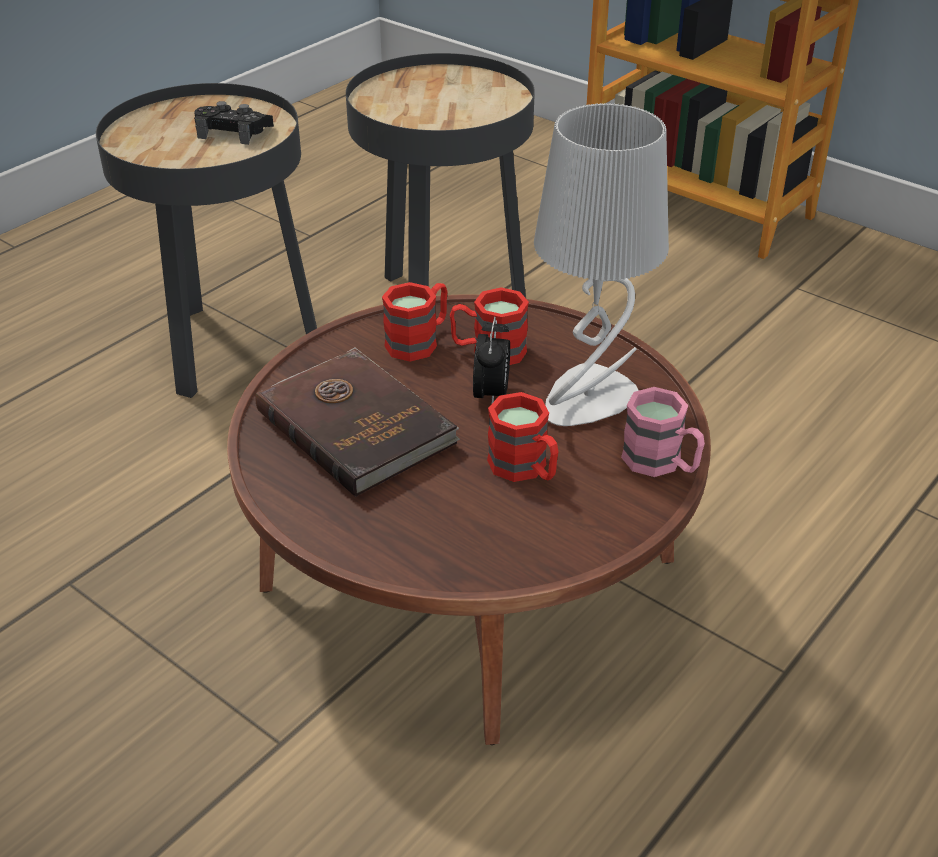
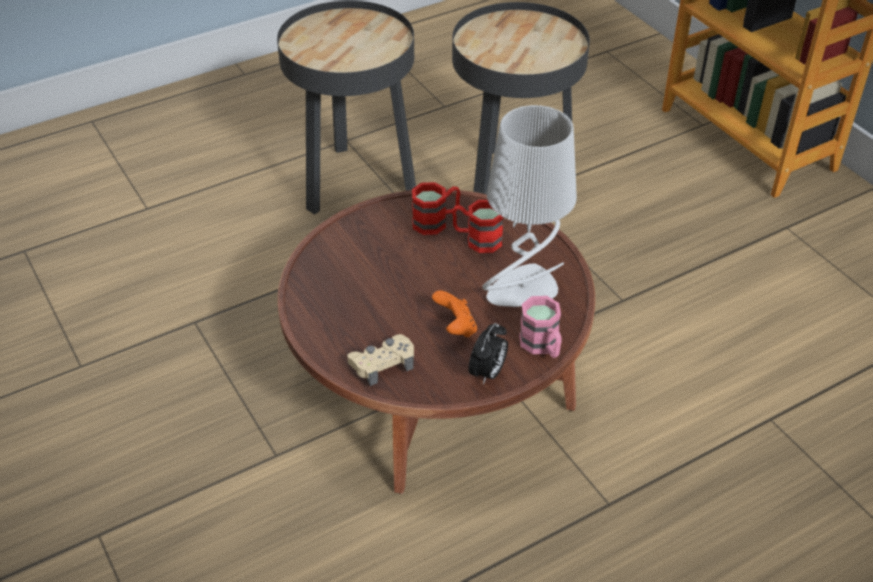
camera: 20 degrees right, 5 degrees up
black game controller [194,101,274,145] -> none
brown book [255,348,460,497] -> none
alarm clock [473,317,510,404] -> alarm clock moved to [469,323,508,385]
red mug [487,392,558,482] -> orange game controller [432,291,477,337]
none -> beige game controller [347,334,414,386]

